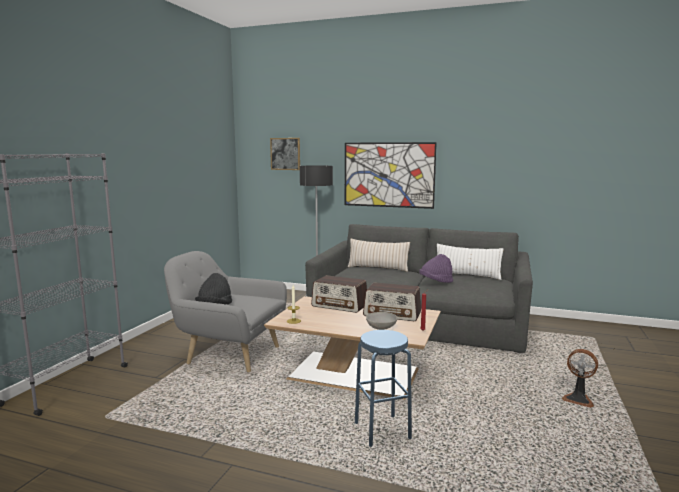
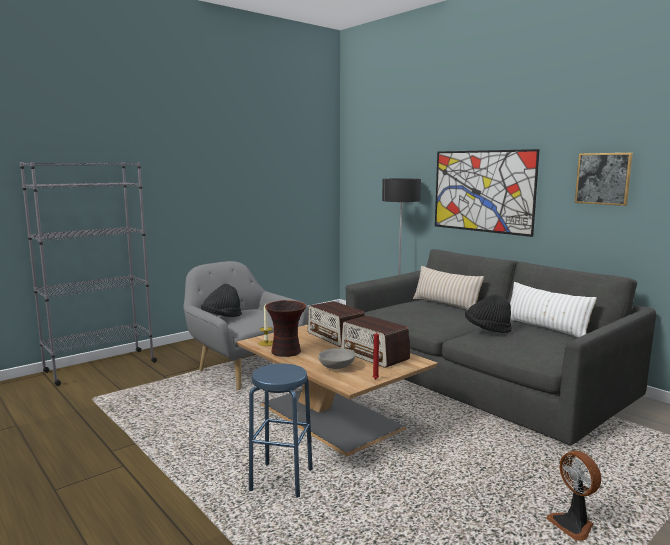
camera: 30 degrees right, 0 degrees up
picture [270,138,300,170] -> picture moved to [575,153,633,206]
purple hat [419,254,453,283] -> black hat [465,294,512,333]
none -> vase [265,300,306,357]

